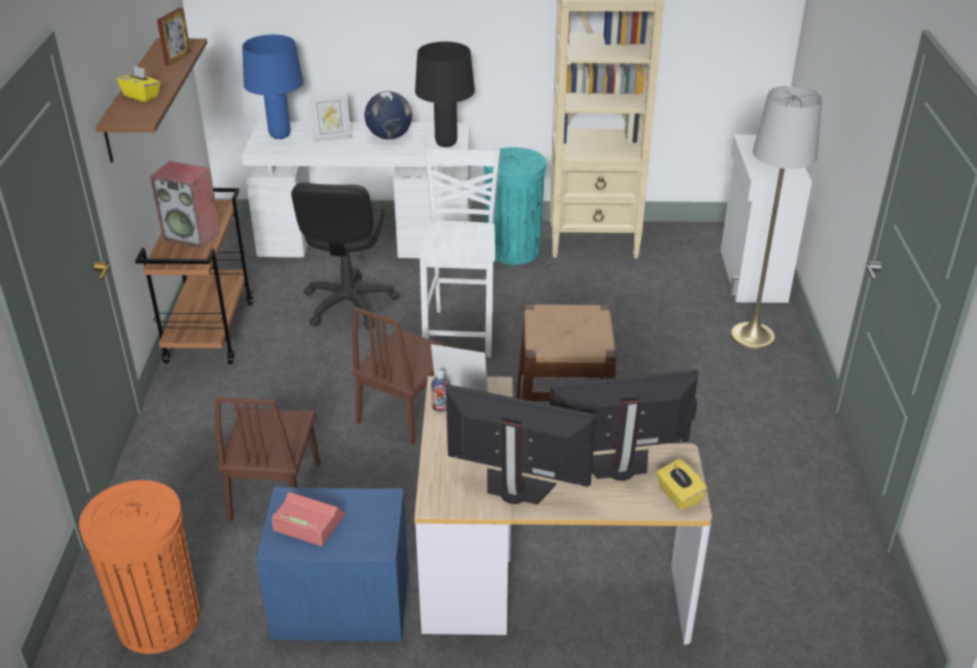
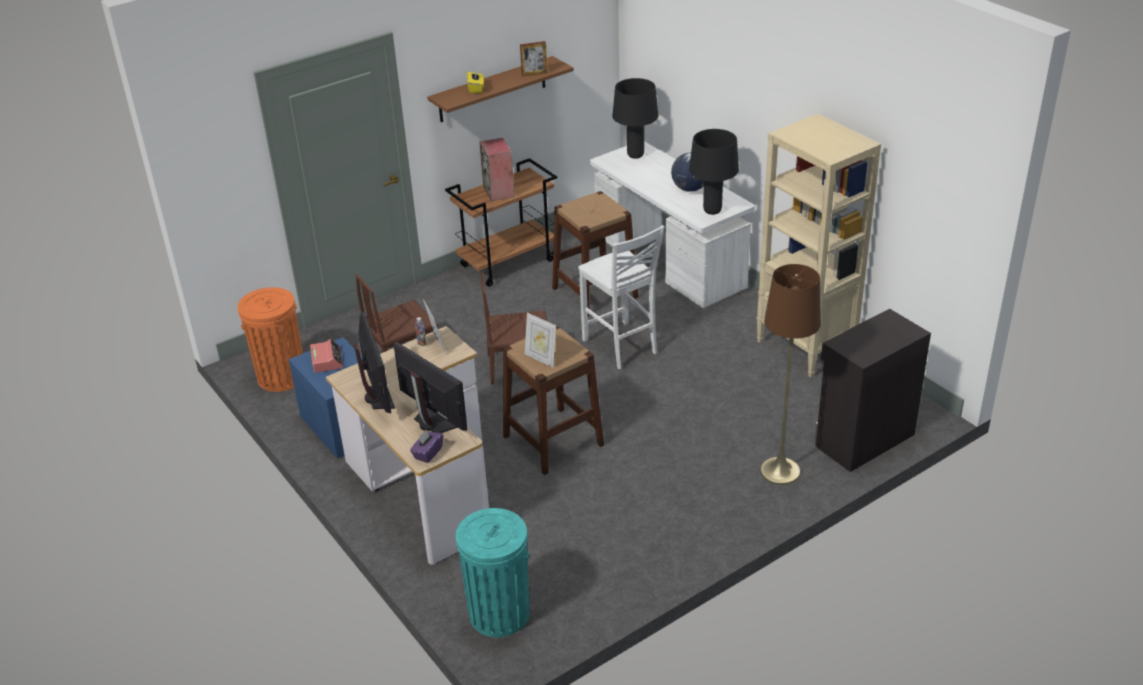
camera: 55 degrees right, 0 degrees up
blue table lamp [242,35,304,139] -> black table lamp [613,78,658,159]
black office chair [291,183,400,329] -> brown stool [552,191,639,317]
picture frame [308,91,351,143] -> picture frame moved to [525,313,556,367]
white chair [418,148,501,357] -> white chair turned 90 degrees clockwise [578,225,665,369]
turquoise trash can [483,147,546,265] -> turquoise trash can moved to [456,508,530,637]
yellow tissue box [656,459,707,510] -> purple tissue box [410,430,443,463]
white cabinet [721,135,812,303] -> black cabinet [814,309,931,472]
grey floor lamp [731,86,822,349] -> brown floor lamp [760,264,821,485]

